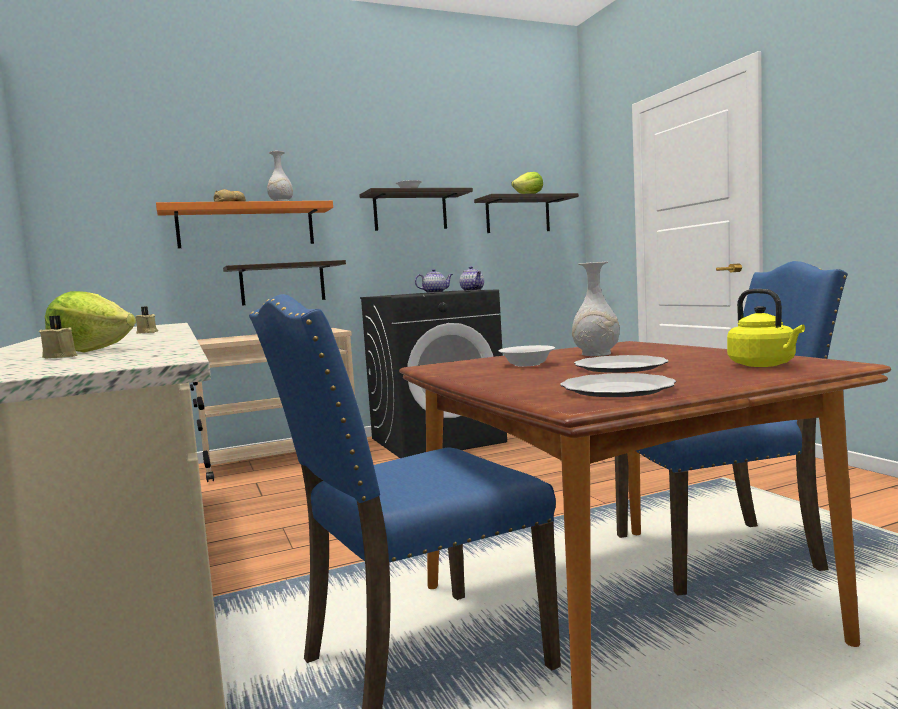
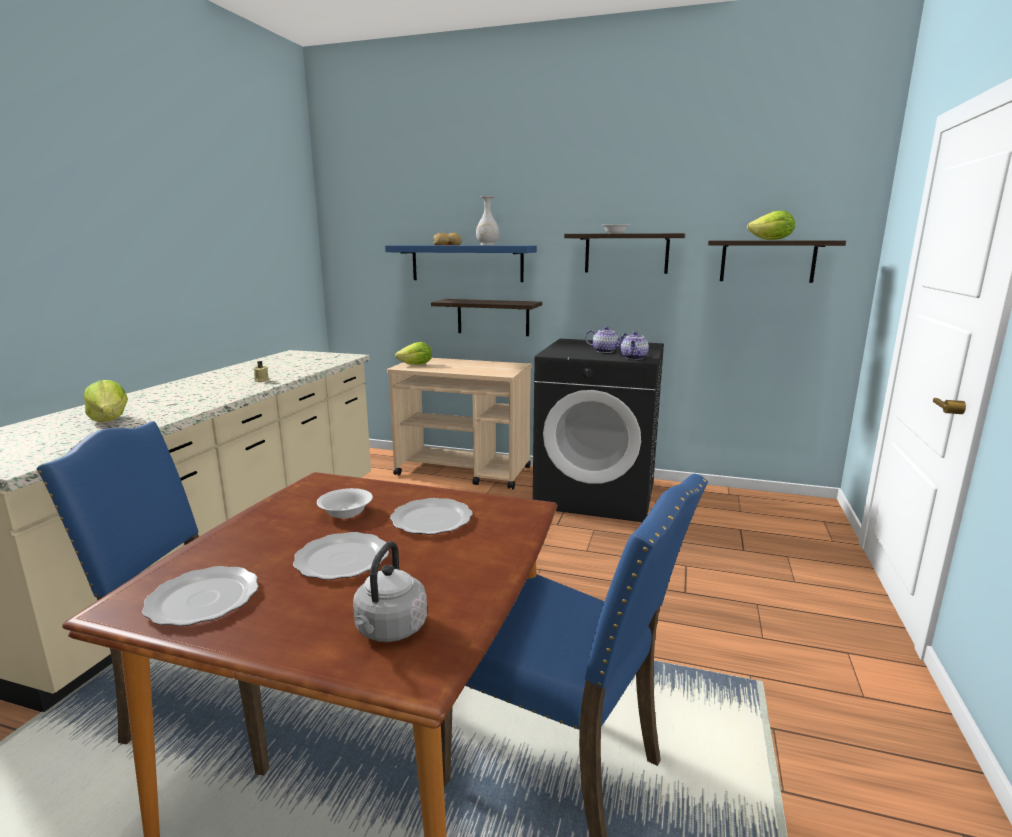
camera: 40 degrees right, 10 degrees up
beige candle [39,315,78,359] -> none
orange shelf [156,201,333,248] -> blue shelf [385,245,537,282]
white vase [572,262,620,356] -> plate [390,498,473,535]
yellow kettle [727,289,805,367] -> grey kettle [353,541,427,642]
none -> lettuce [395,342,432,365]

